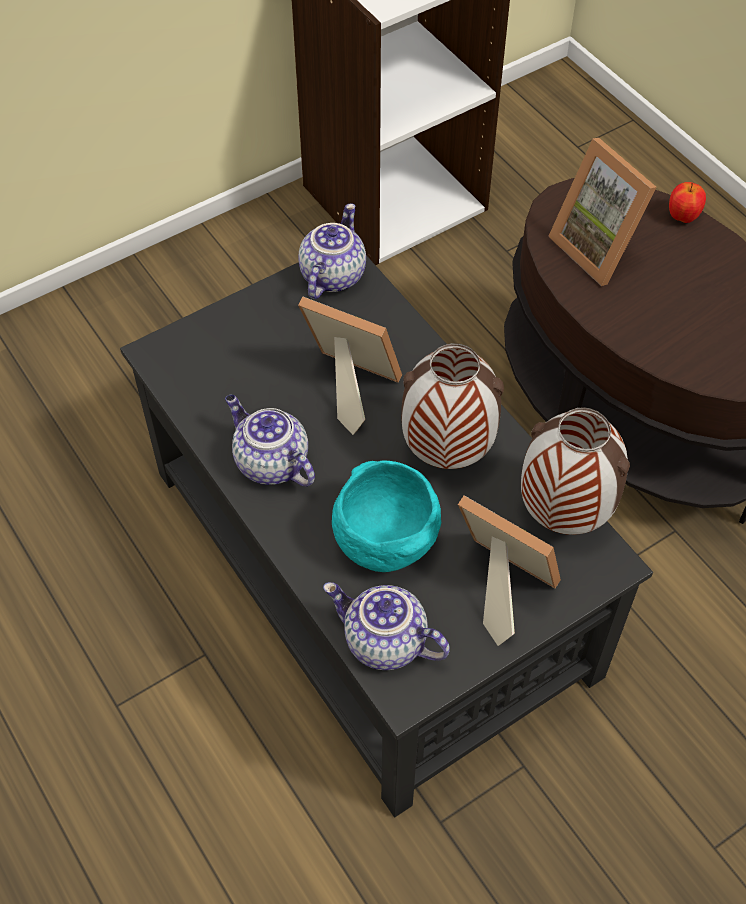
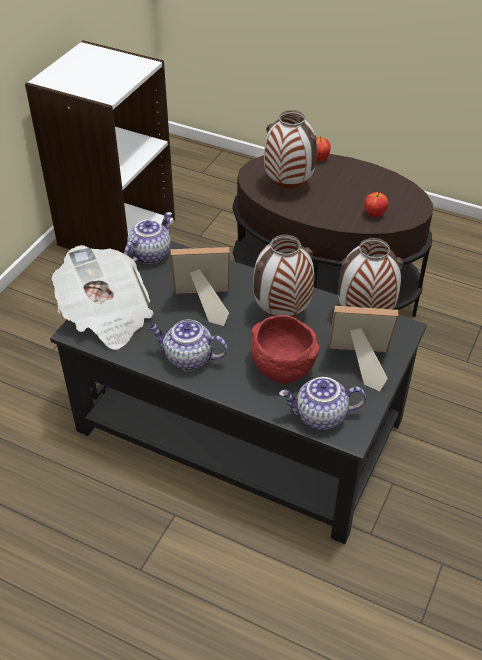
camera: 30 degrees left, 10 degrees down
teapot [298,204,366,299] -> teapot turned 45 degrees clockwise [124,212,172,264]
turquoise bowl [332,460,441,572] -> red bowl [251,315,320,383]
picture frame [548,138,657,286] -> vase [264,110,317,189]
none -> newspaper [52,245,154,349]
none -> apple [364,192,388,218]

